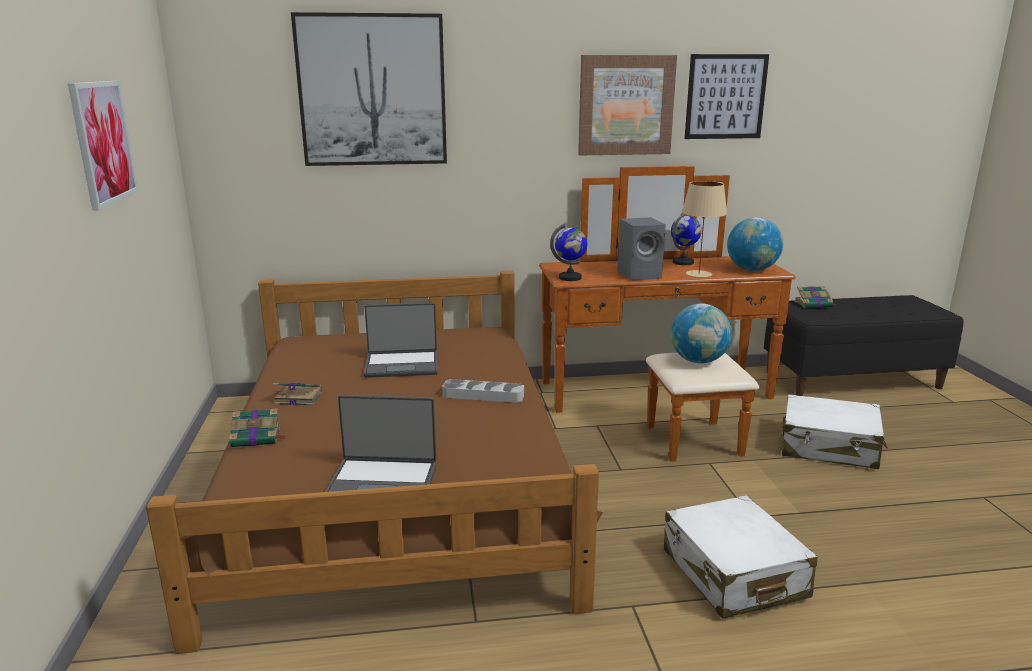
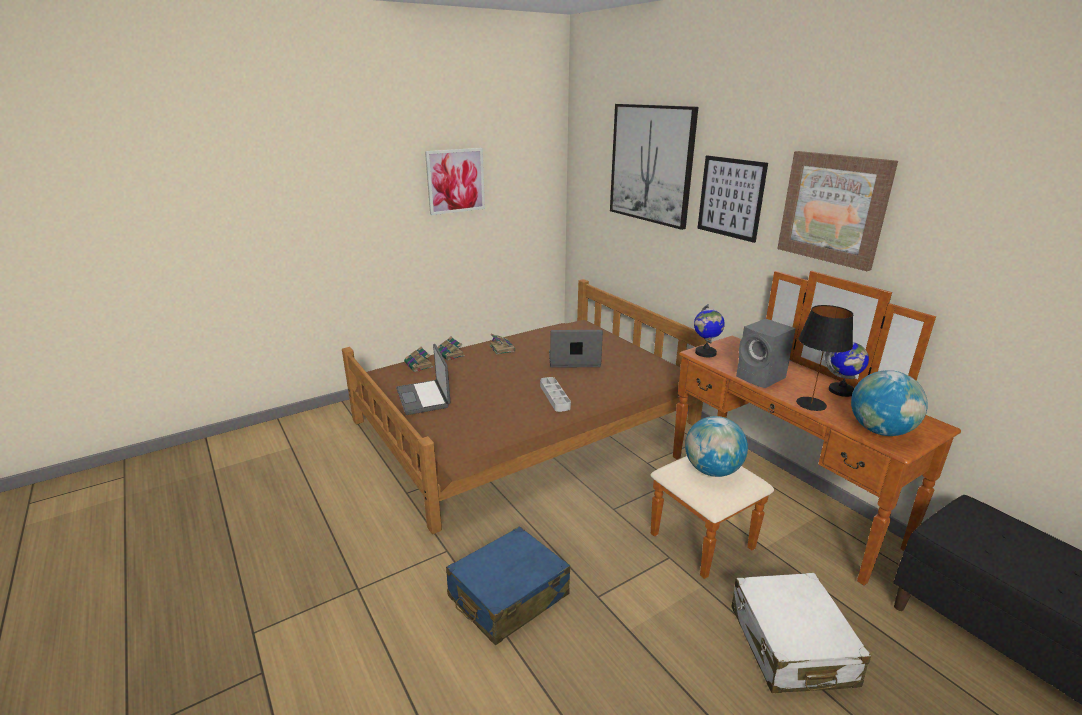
camera: 65 degrees right, 5 degrees up
laptop [364,303,438,378] -> laptop turned 120 degrees clockwise [549,330,603,368]
white suitcase [664,495,818,619] -> blue suitcase [446,526,570,645]
beige table lamp [682,181,727,277] -> black table lamp [796,305,853,411]
picture [685,54,769,139] -> picture moved to [697,155,768,243]
book [794,286,836,308] -> book moved to [404,347,433,372]

